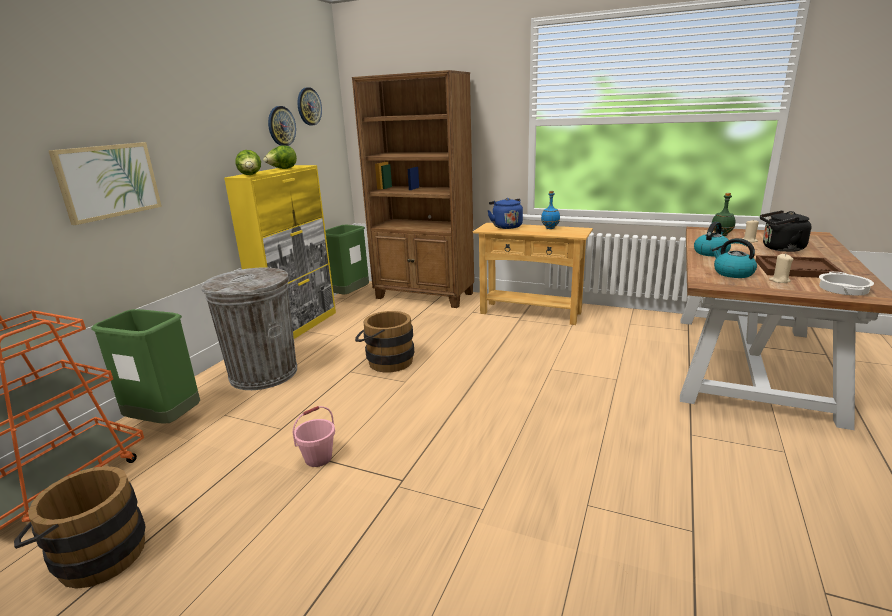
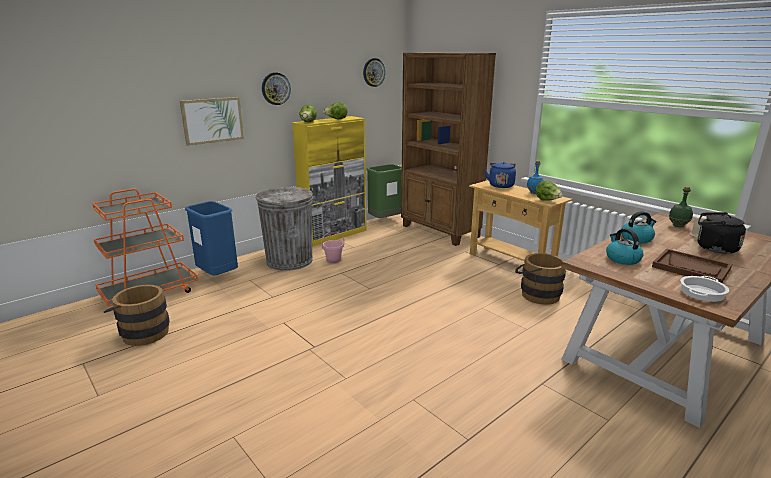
camera: 25 degrees right, 0 degrees up
green trash can [91,309,200,424] -> blue trash can [185,201,238,275]
wall clock [268,106,296,146] -> wall clock moved to [262,73,291,105]
pink bucket [293,406,335,467] -> pink bucket moved to [322,232,344,263]
brown bucket [355,311,414,372] -> brown bucket moved to [515,253,566,305]
beige candle [769,254,793,283] -> none
none -> lettuce [535,181,563,201]

